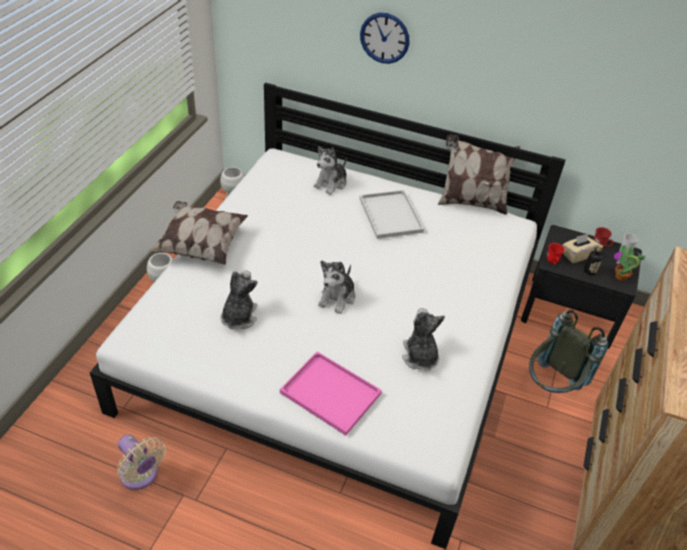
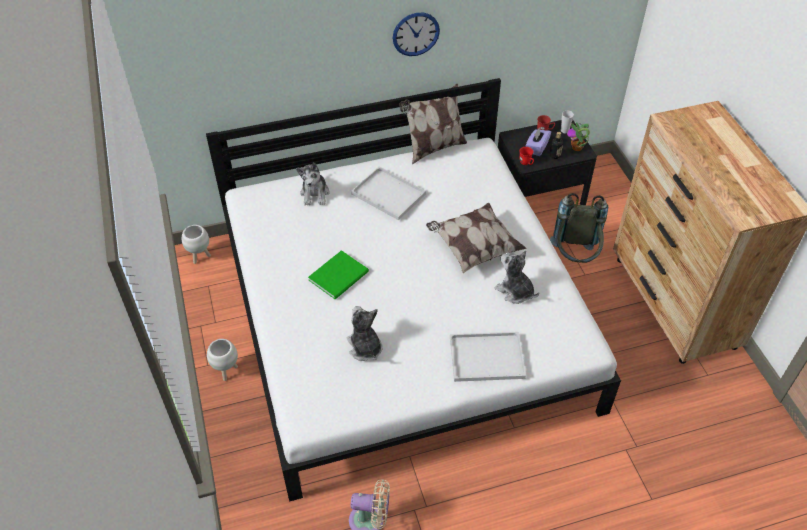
camera: 35 degrees left, 5 degrees up
pillow [149,201,248,265] -> pillow moved to [426,203,527,273]
pink tray [280,352,382,436] -> white tray [450,332,526,382]
plush toy [318,261,355,314] -> none
wall clock [360,13,409,64] -> wall clock moved to [392,13,440,56]
beige tissue box [563,234,599,263] -> purple tissue box [526,127,551,156]
none -> green book [308,250,369,299]

